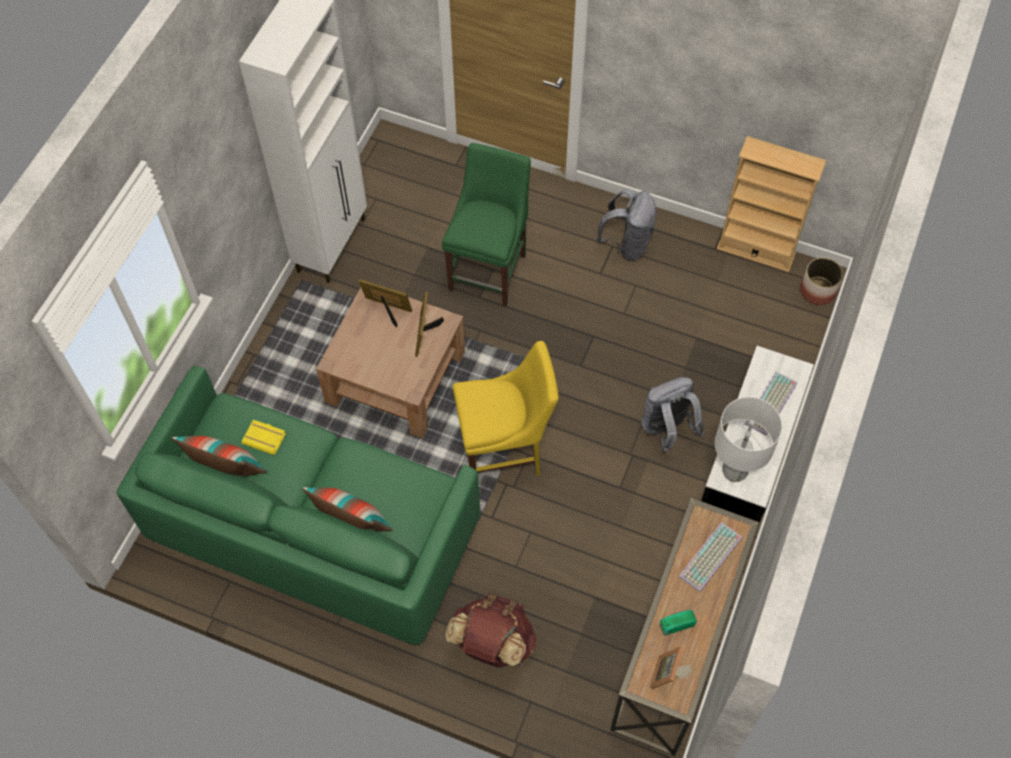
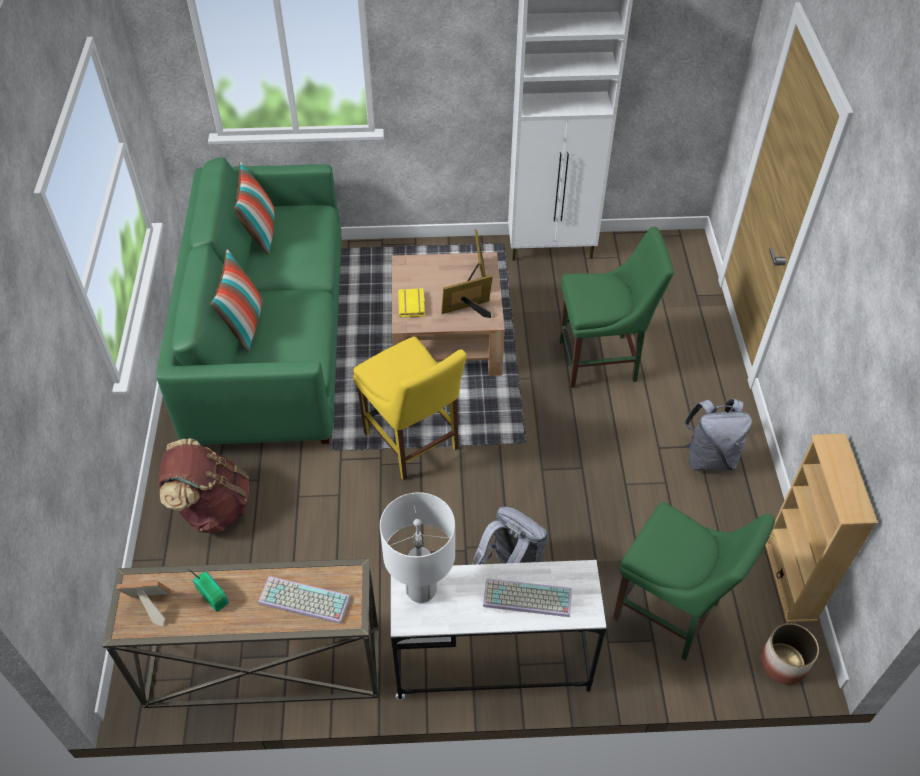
camera: 65 degrees right, 10 degrees down
yellow book [242,420,286,455] -> yellow book moved to [398,288,425,317]
none -> green chair [613,502,775,661]

